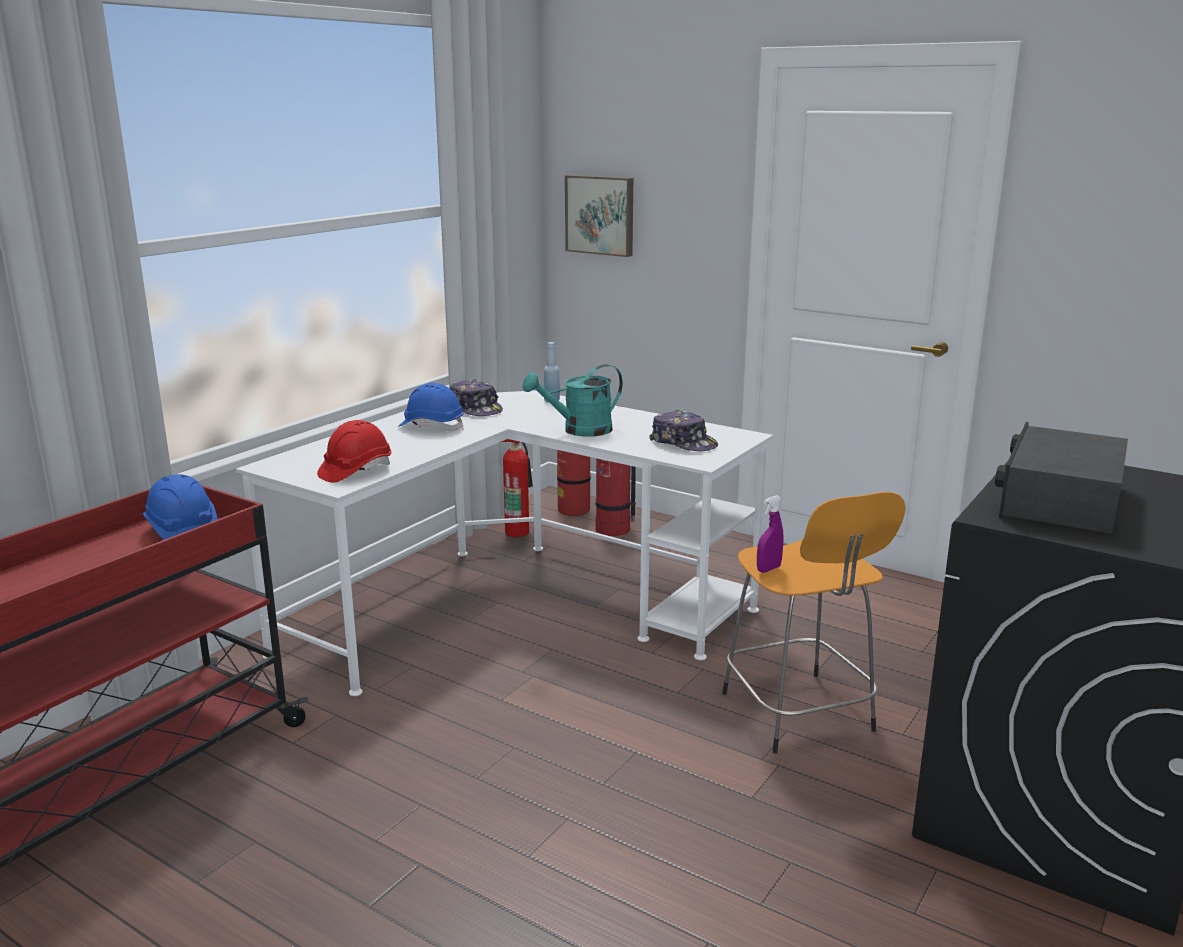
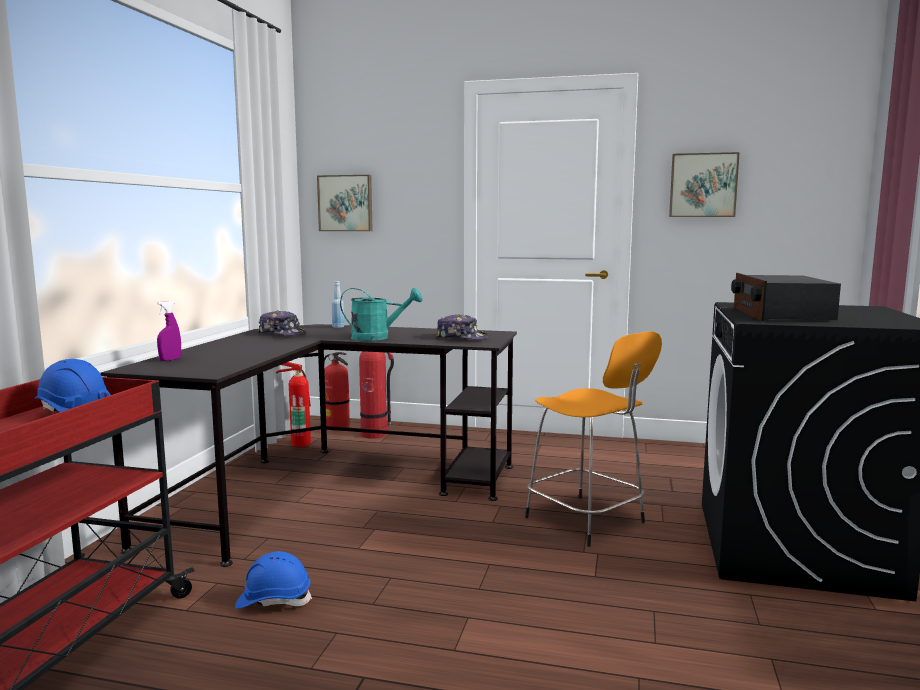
camera: 20 degrees left, 10 degrees down
white desk [236,391,773,696] -> black desk [101,324,517,567]
red hard hat [317,420,391,483] -> none
blue hard hat [398,383,464,431] -> blue hard hat moved to [235,551,312,609]
turquoise watering can [523,364,623,437] -> turquoise watering can turned 135 degrees counterclockwise [340,287,422,341]
purple spray bottle [757,495,784,573] -> purple spray bottle moved to [157,301,181,361]
none -> picture [669,152,740,217]

